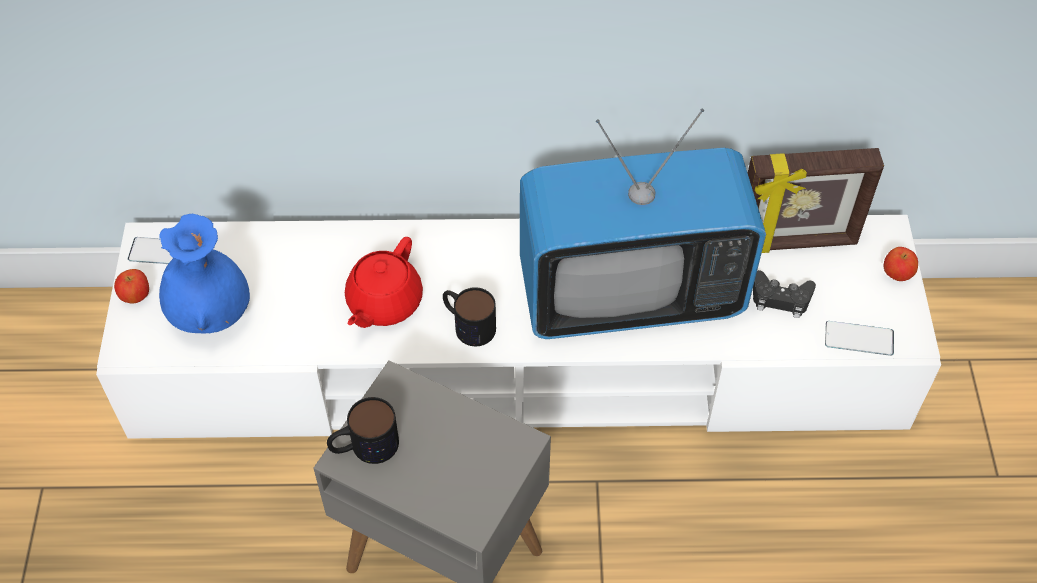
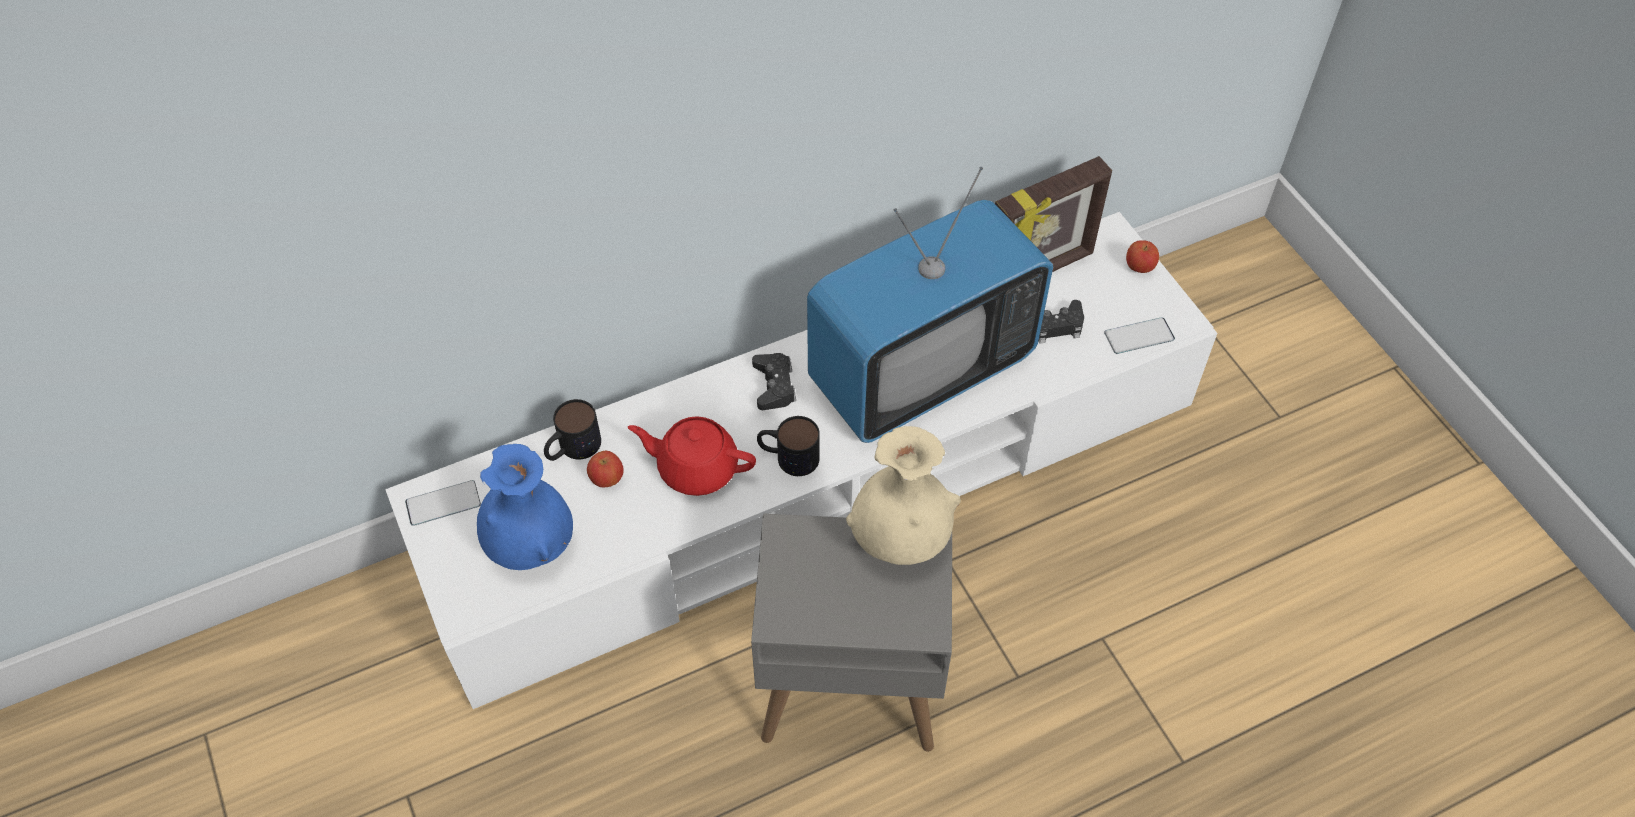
camera: 25 degrees left, 0 degrees up
apple [114,269,149,303] -> apple moved to [587,451,624,487]
mug [327,397,399,464] -> mug moved to [544,399,601,461]
red teapot [345,237,423,328] -> red teapot turned 105 degrees clockwise [628,416,756,496]
none -> black game controller [752,353,796,410]
none -> beige vase [846,426,961,565]

